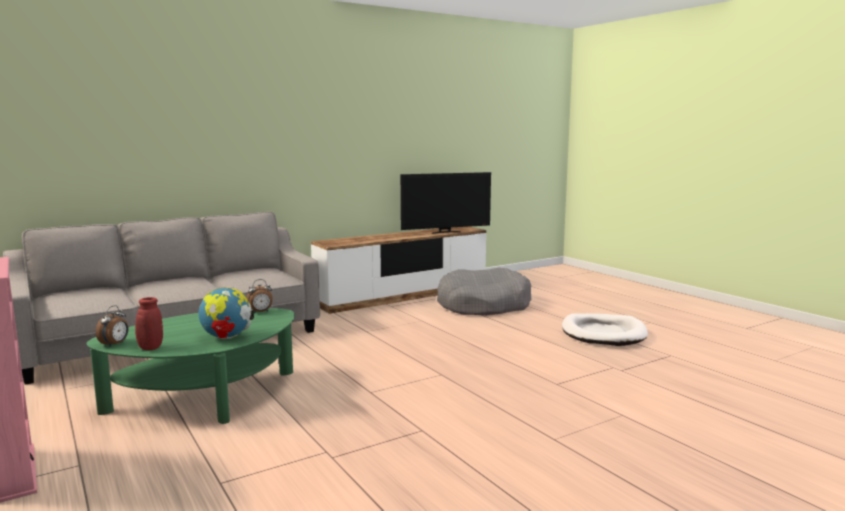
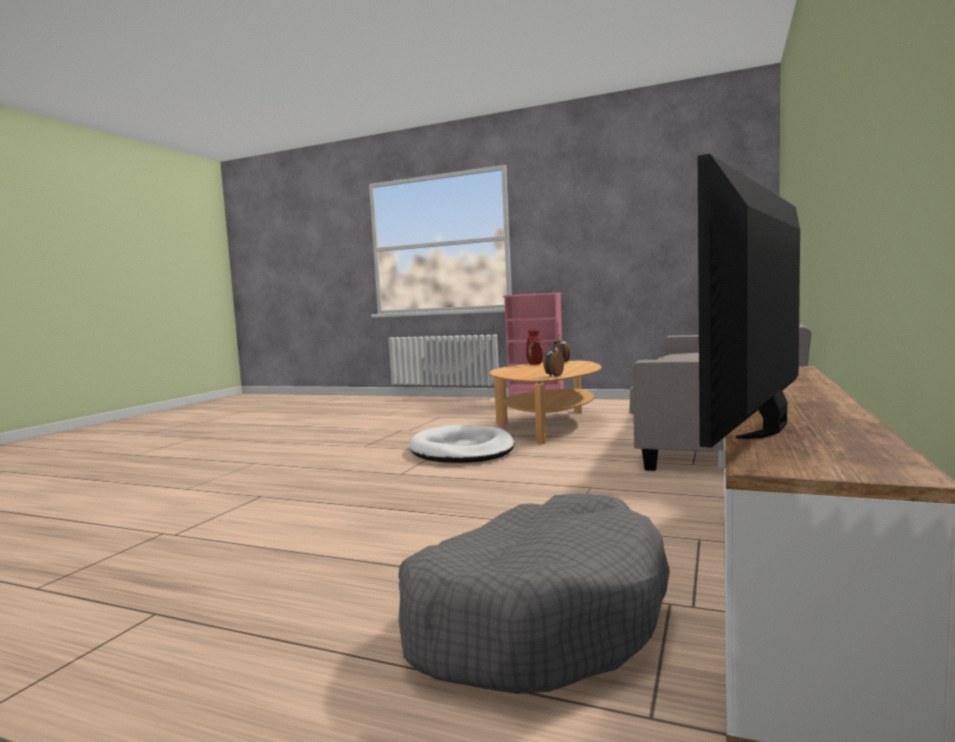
camera: 145 degrees right, 5 degrees down
green coffee table [86,308,295,424] -> beige coffee table [490,361,601,444]
globe [199,286,254,339] -> none
white dog bed [562,313,648,346] -> white dog bed moved to [409,425,515,463]

